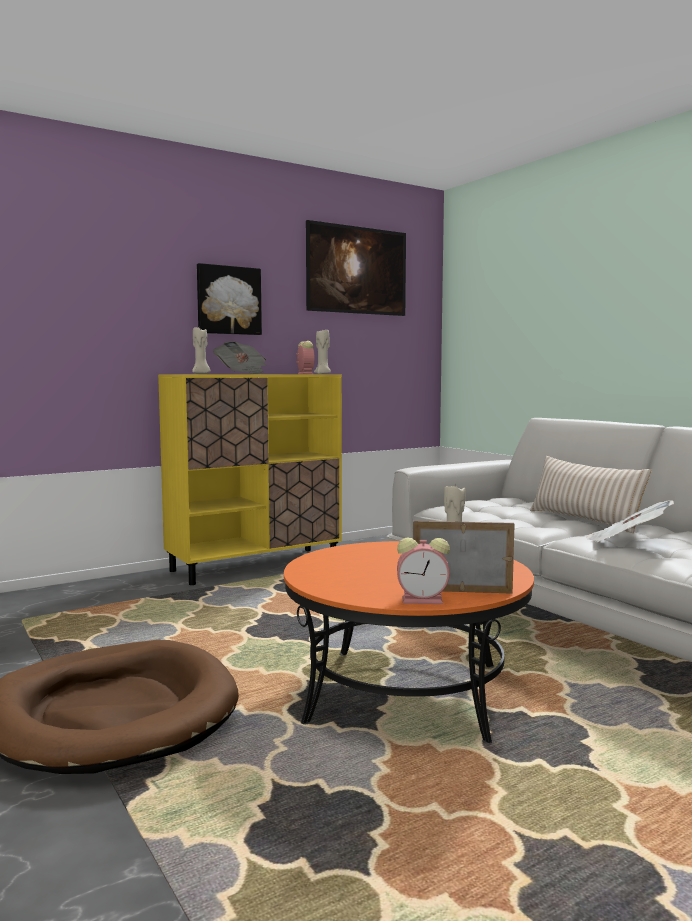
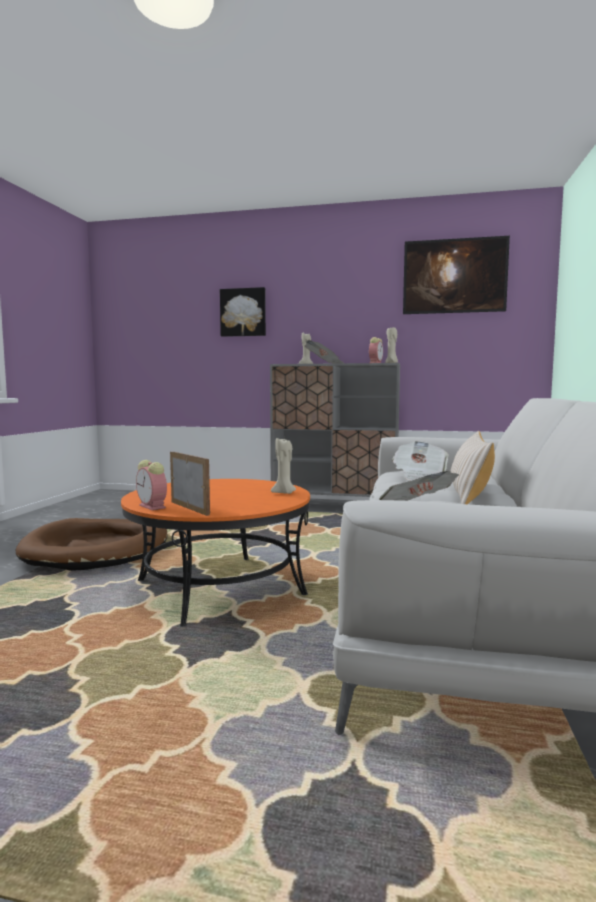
camera: 45 degrees right, 0 degrees up
yellow cabinet [158,375,342,585] -> grey cabinet [270,363,400,497]
picture [197,263,262,335] -> picture moved to [220,287,266,337]
none -> newspaper [392,441,449,481]

